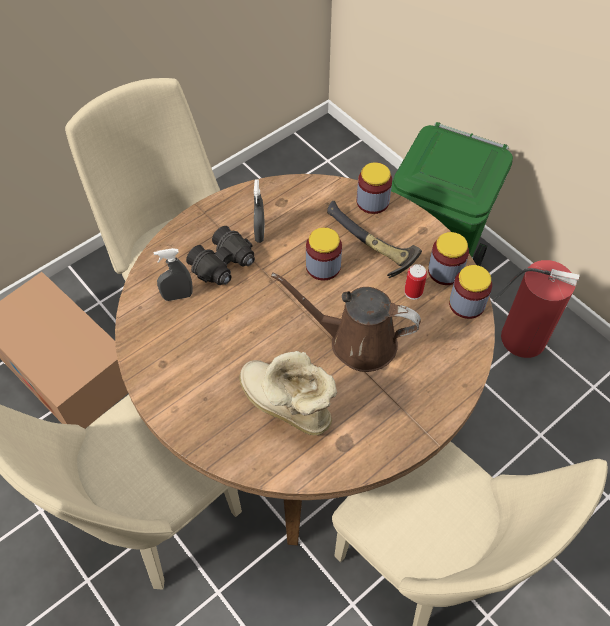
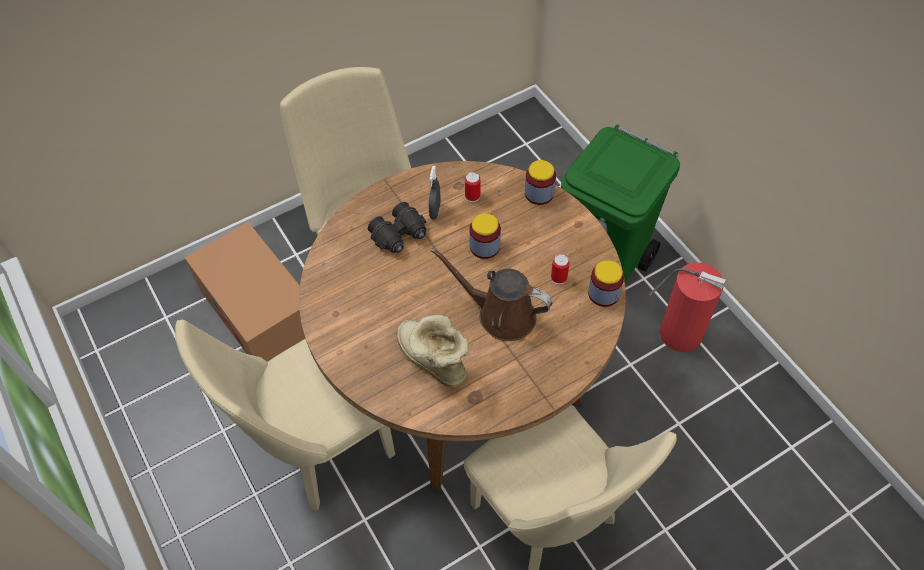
camera: 10 degrees right, 0 degrees up
grey spray bottle [154,248,193,301] -> none
hammer [327,201,422,278] -> none
jar [428,232,469,285] -> none
none -> can [465,172,480,202]

